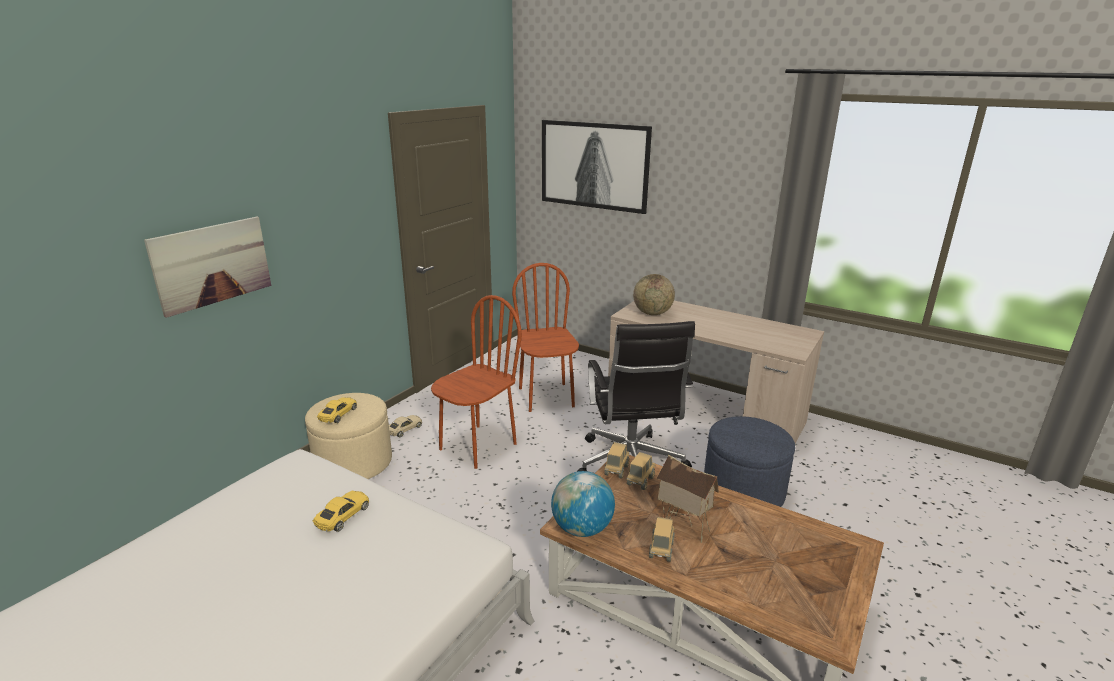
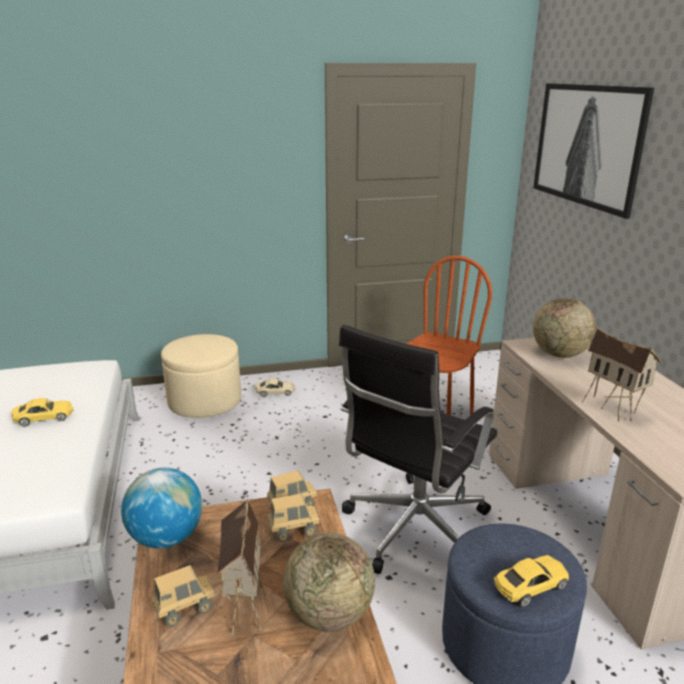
camera: 45 degrees right, 0 degrees up
picture [144,217,271,318] -> none
yellow toy car [317,397,357,423] -> yellow toy car moved to [494,555,569,607]
brown chair [431,295,522,469] -> none
none -> globe [283,533,375,632]
none -> toy house [581,327,662,421]

